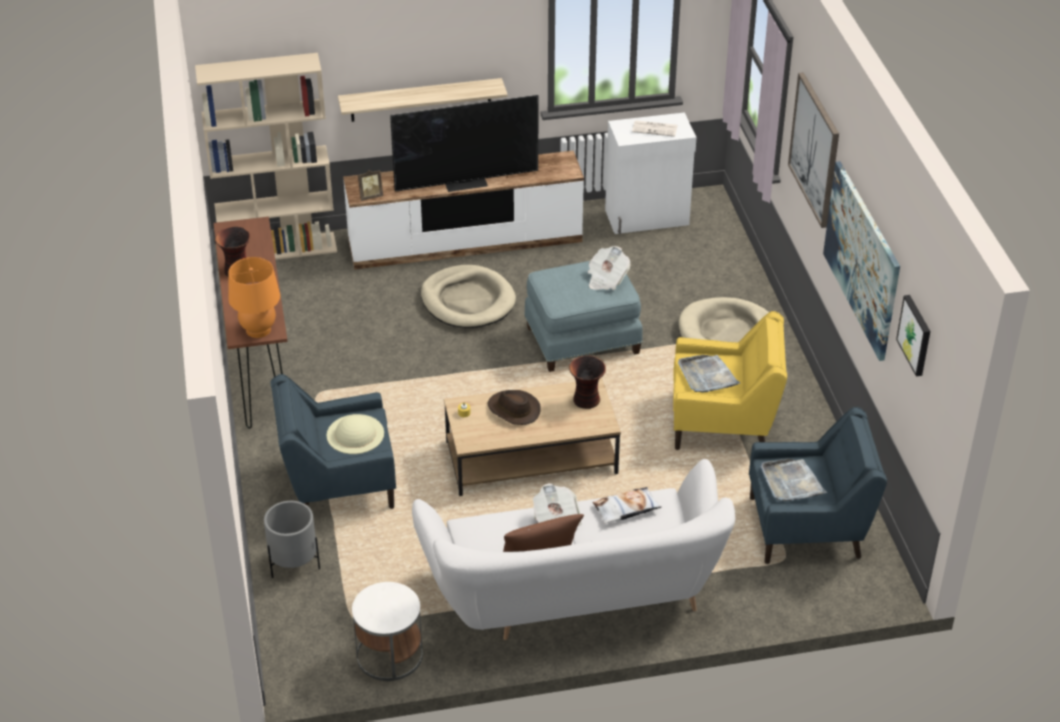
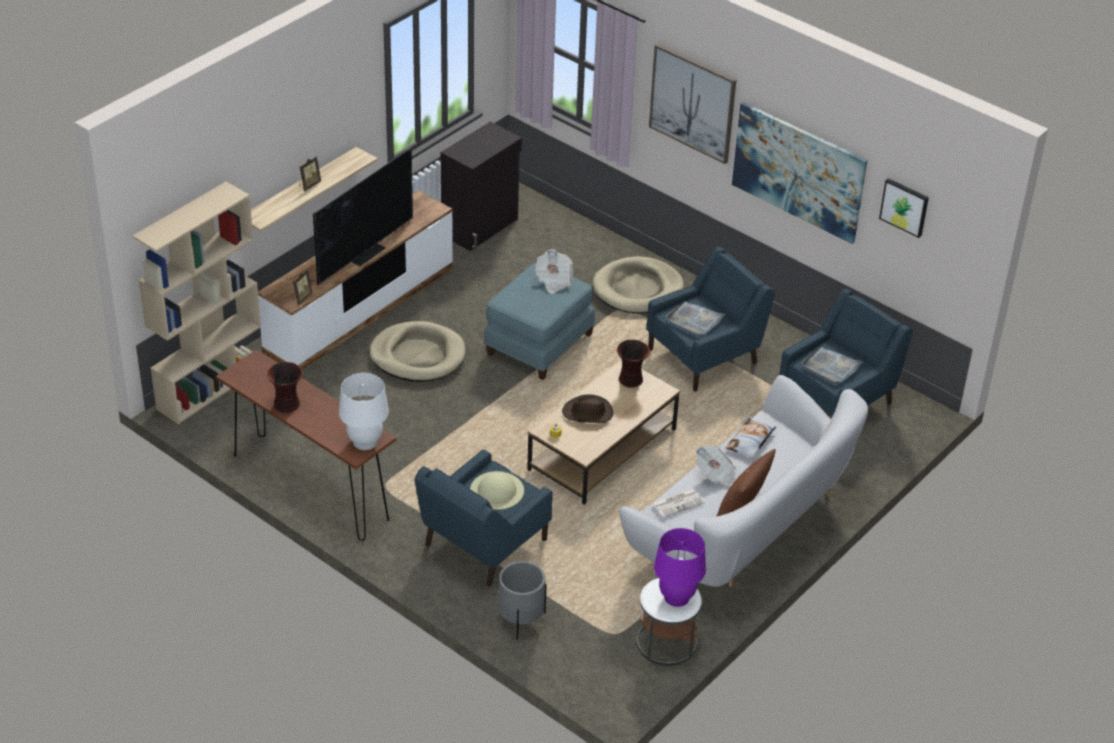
camera: 40 degrees left, 0 degrees up
orange table lamp [229,257,280,338] -> white table lamp [339,373,389,450]
white cabinet [605,112,697,234] -> black cabinet [441,122,522,251]
newspaper [632,120,678,137] -> newspaper moved to [652,488,705,518]
yellow armchair [673,311,787,450] -> blue armchair [646,246,775,391]
none -> picture frame [299,157,321,191]
none -> purple table lamp [654,528,706,607]

